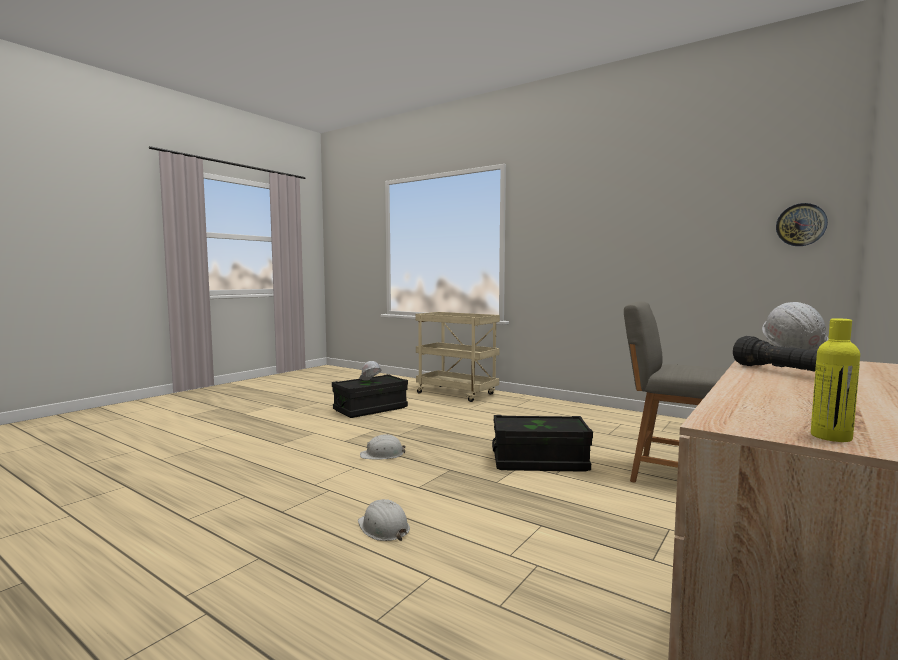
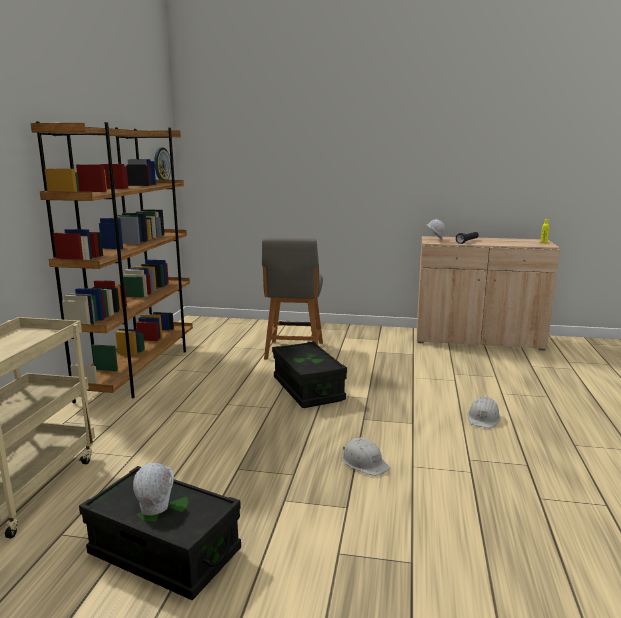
camera: 115 degrees left, 10 degrees up
none -> brown bookcase [31,122,193,404]

